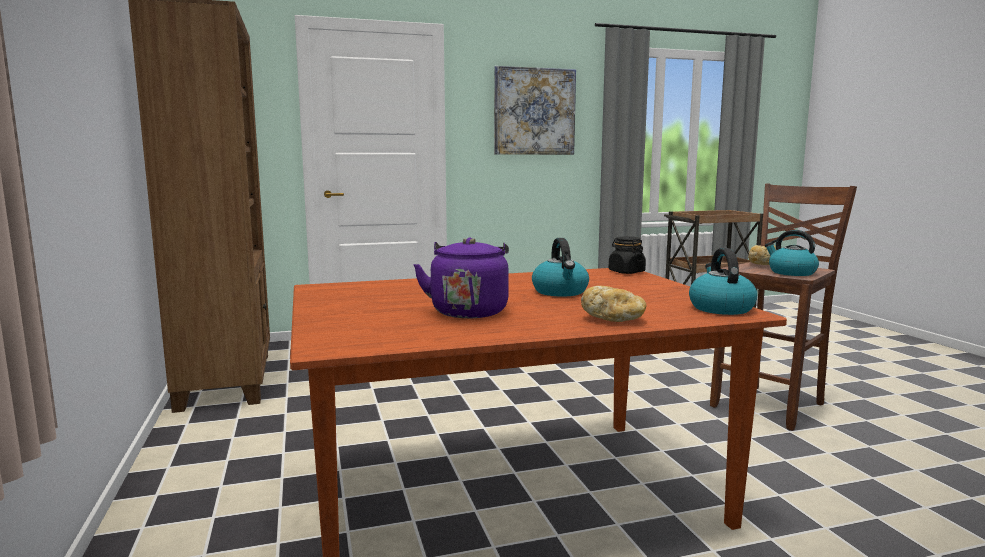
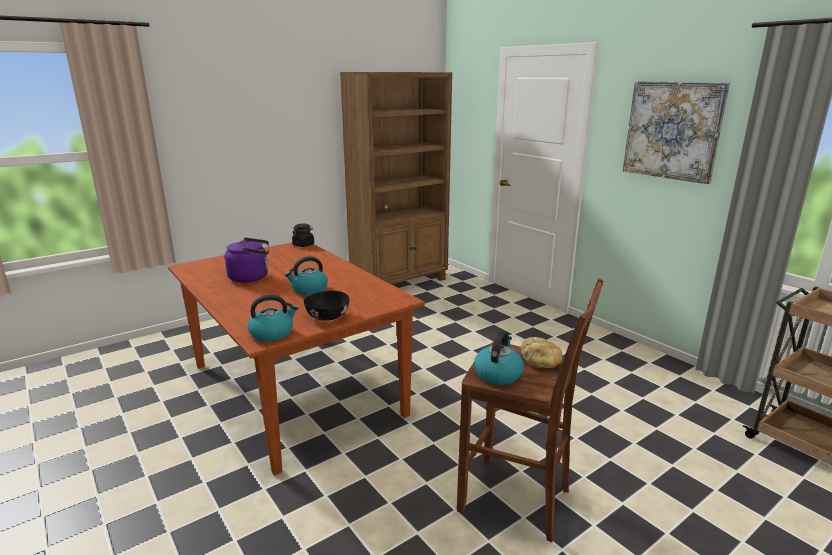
camera: 70 degrees right, 10 degrees up
bread [581,286,646,322] -> none
black jar [609,236,646,274] -> black jar moved to [292,224,314,247]
none -> black bowl [304,291,350,321]

